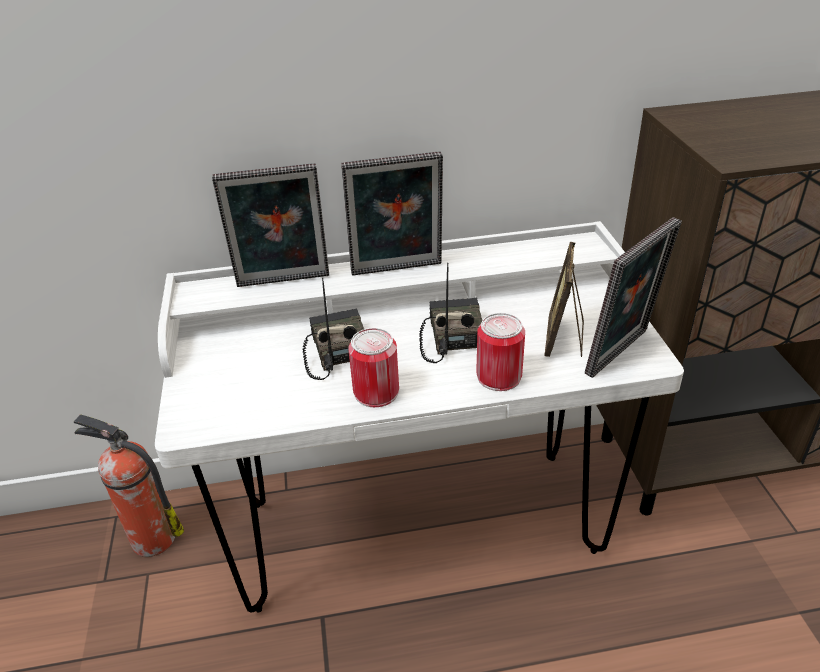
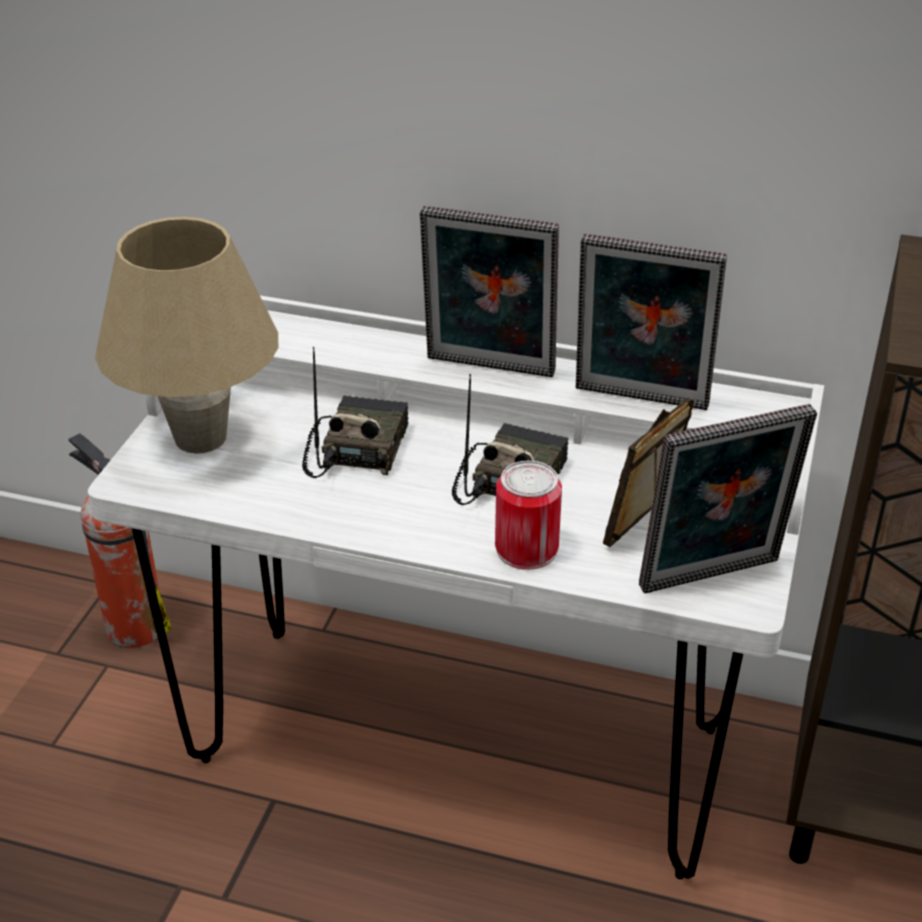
camera: 25 degrees right, 0 degrees up
picture frame [212,163,329,287] -> picture frame moved to [576,234,727,410]
can [348,328,399,407] -> none
none -> beige table lamp [95,217,278,454]

